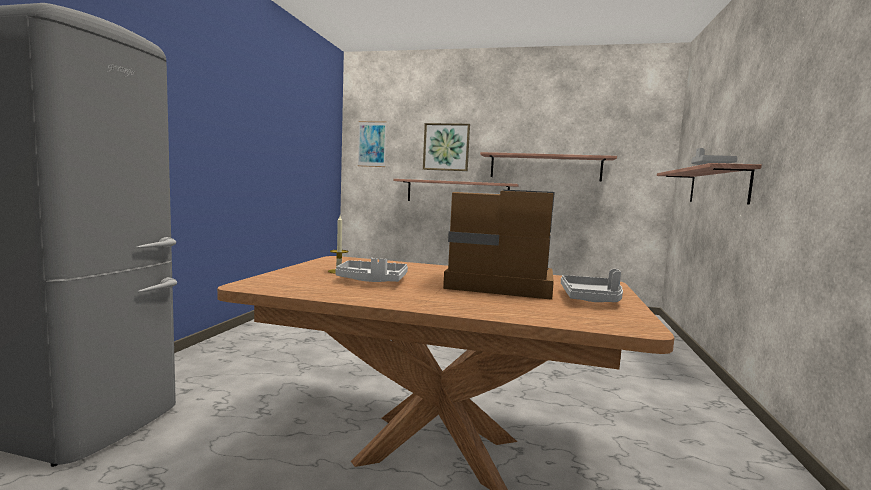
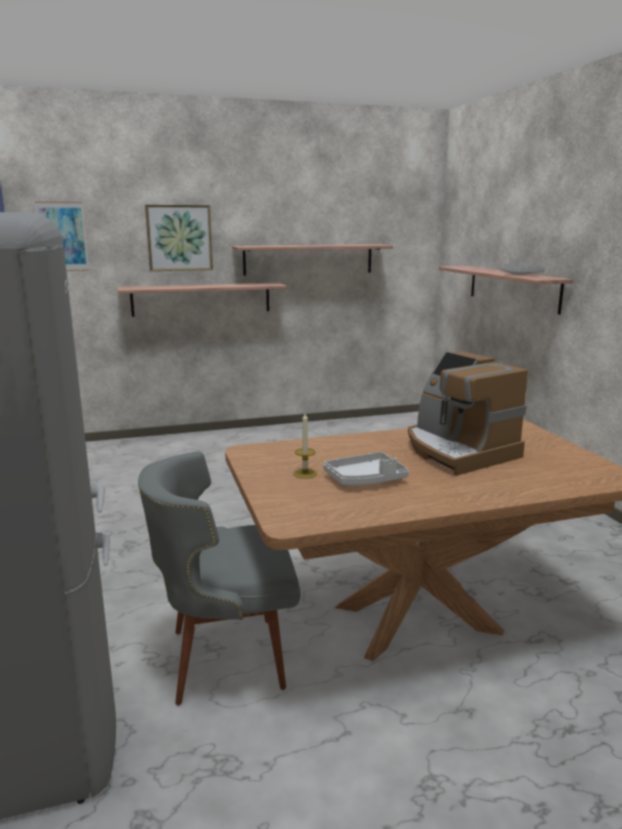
camera: 30 degrees left, 10 degrees up
coffee machine [443,190,555,300] -> coffee machine turned 105 degrees counterclockwise [408,351,528,476]
grey tray [561,269,623,302] -> none
none -> grey chair [138,451,300,706]

